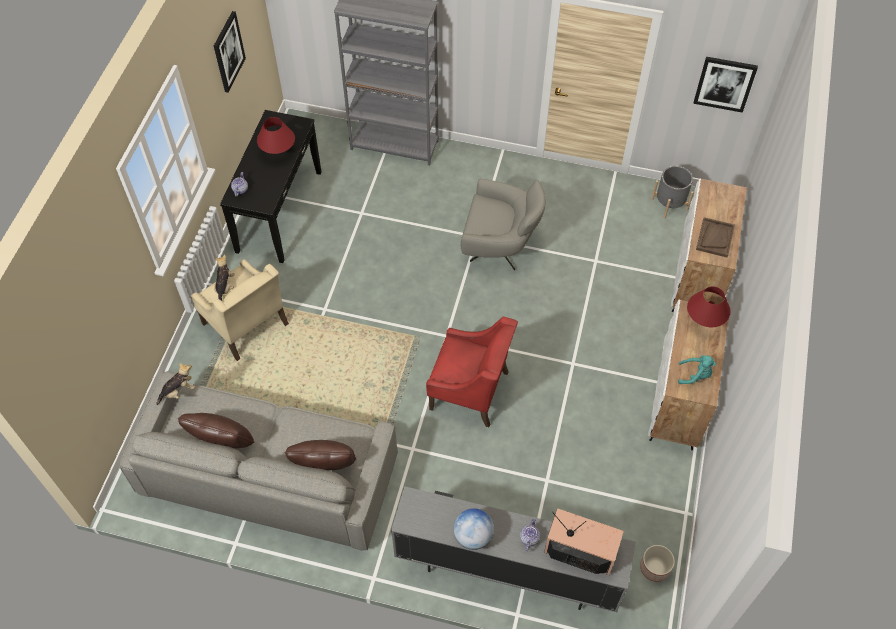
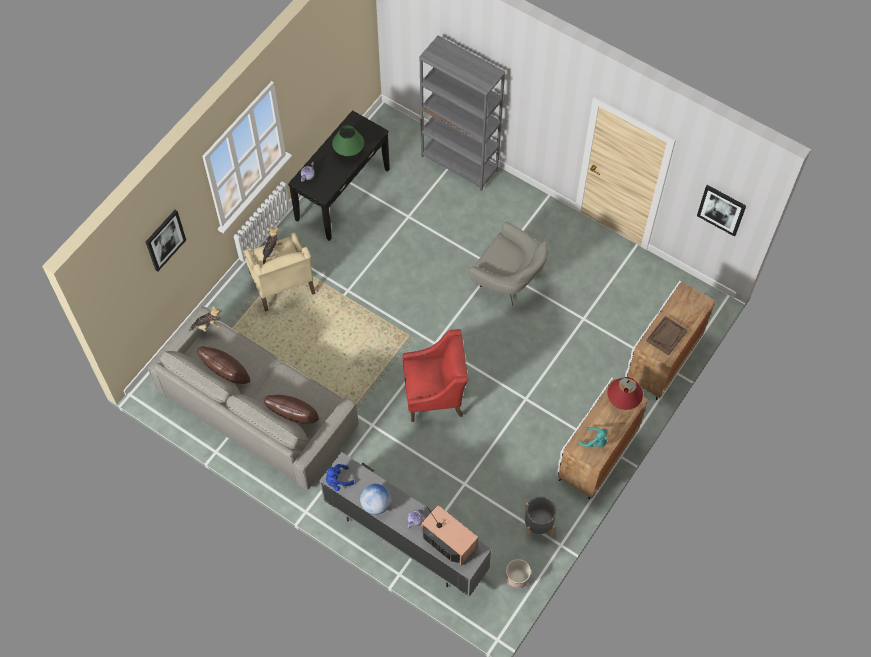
camera: 20 degrees right, 5 degrees up
picture [214,11,246,93] -> picture moved to [146,210,186,272]
red table lamp [257,117,295,154] -> green table lamp [332,126,364,156]
red armchair [426,317,518,427] -> red armchair turned 45 degrees counterclockwise [402,329,468,422]
grey planter [651,166,694,218] -> grey planter moved to [524,496,556,538]
none -> blue plush toy [325,464,354,491]

